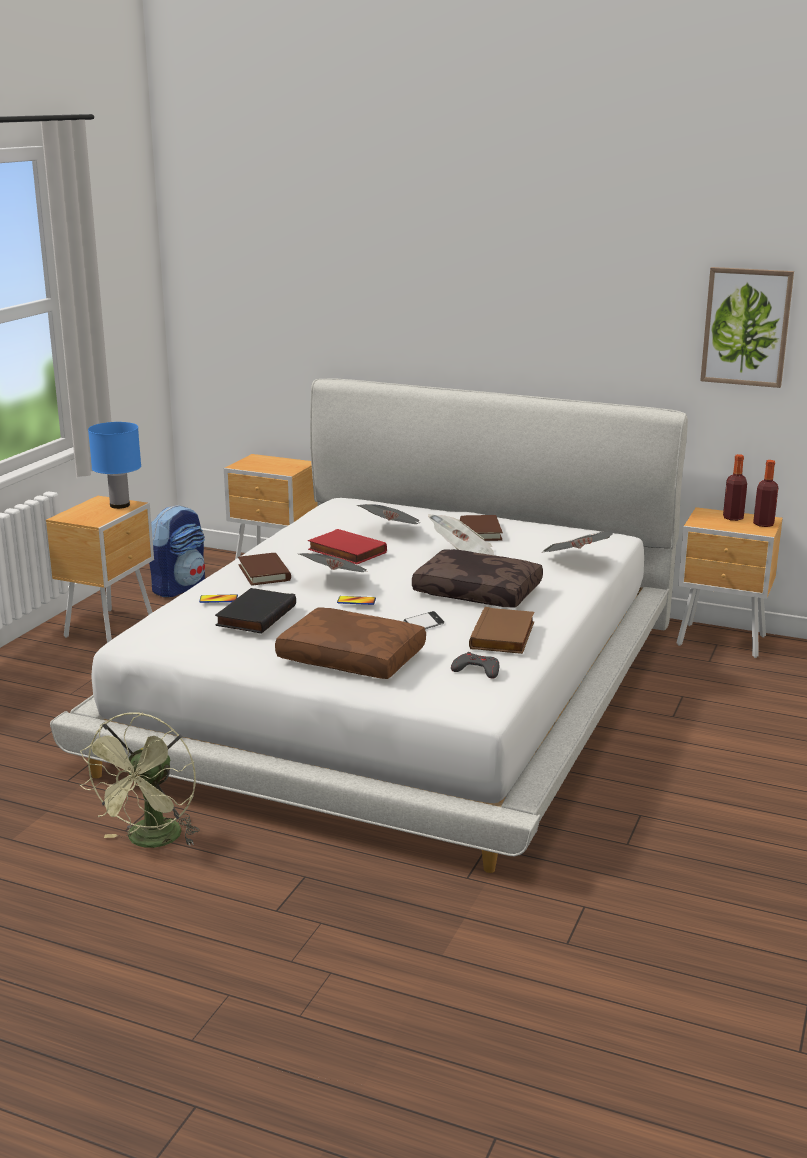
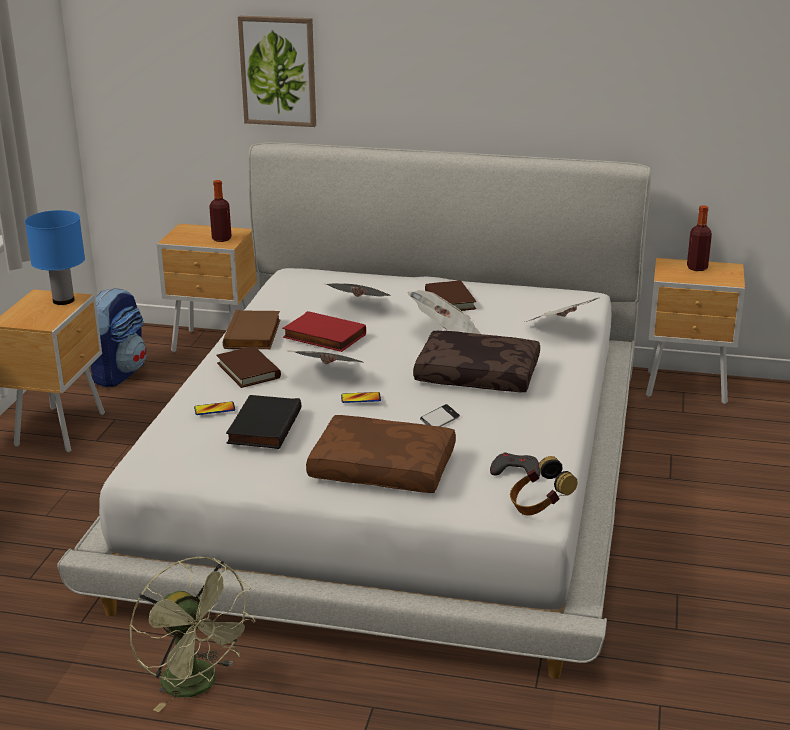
camera: 10 degrees left, 5 degrees up
green fan [80,712,200,848] -> green fan turned 45 degrees counterclockwise [129,557,256,712]
brown book [469,607,534,654] -> brown book moved to [223,310,281,349]
picture [700,267,794,388] -> picture moved to [238,16,316,127]
bottle [753,460,778,527] -> bottle moved to [209,180,232,242]
none -> headphones [510,456,578,516]

